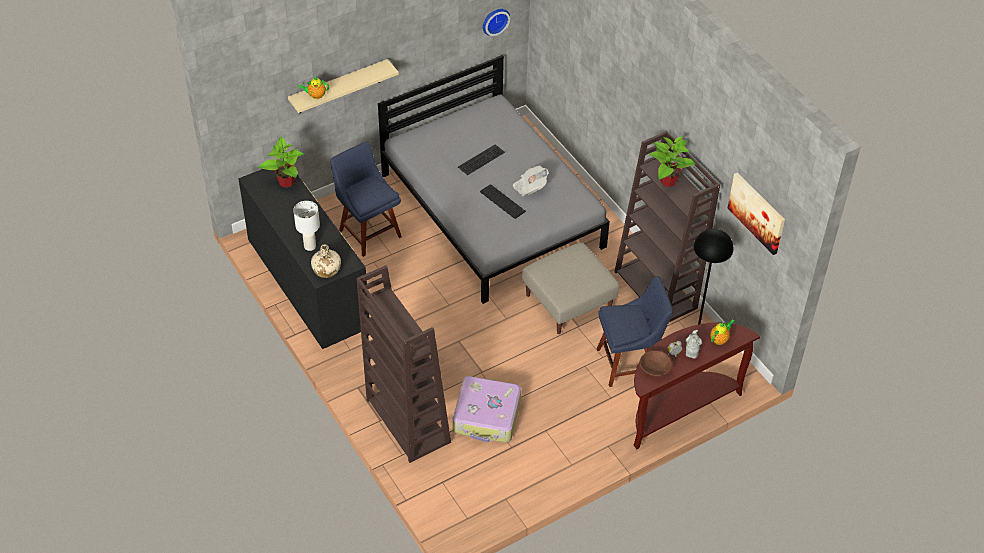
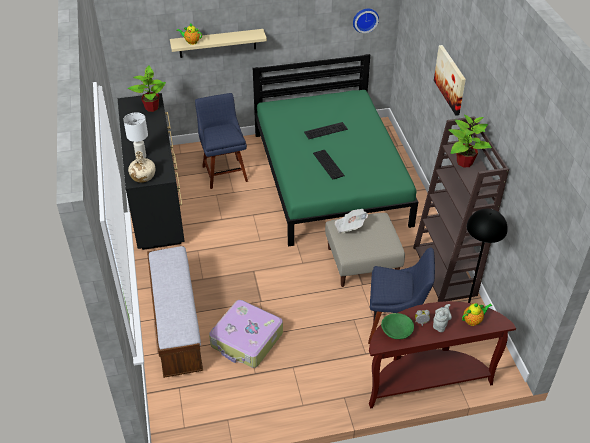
camera: 20 degrees right, 5 degrees down
brown bookcase [357,265,451,463] -> bench [147,246,203,378]
grey bed [378,55,610,304] -> green bed [253,54,418,247]
newspaper [513,165,549,197] -> newspaper moved to [334,209,368,233]
brown bowl [640,351,672,376] -> green bowl [381,313,414,339]
picture [728,172,785,255] -> picture moved to [434,45,466,116]

